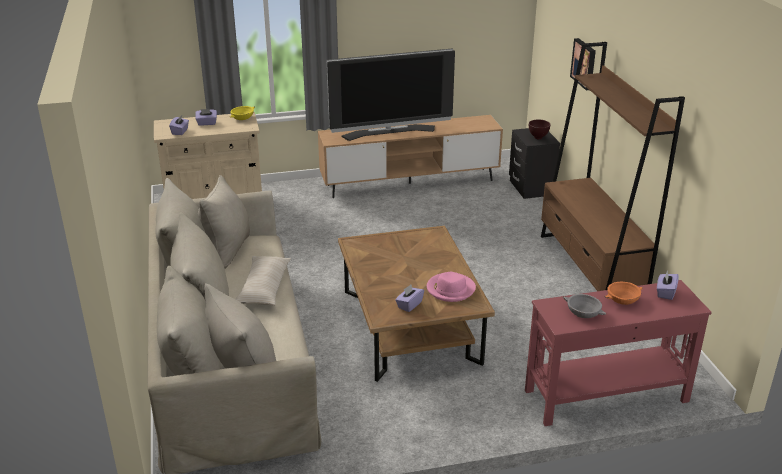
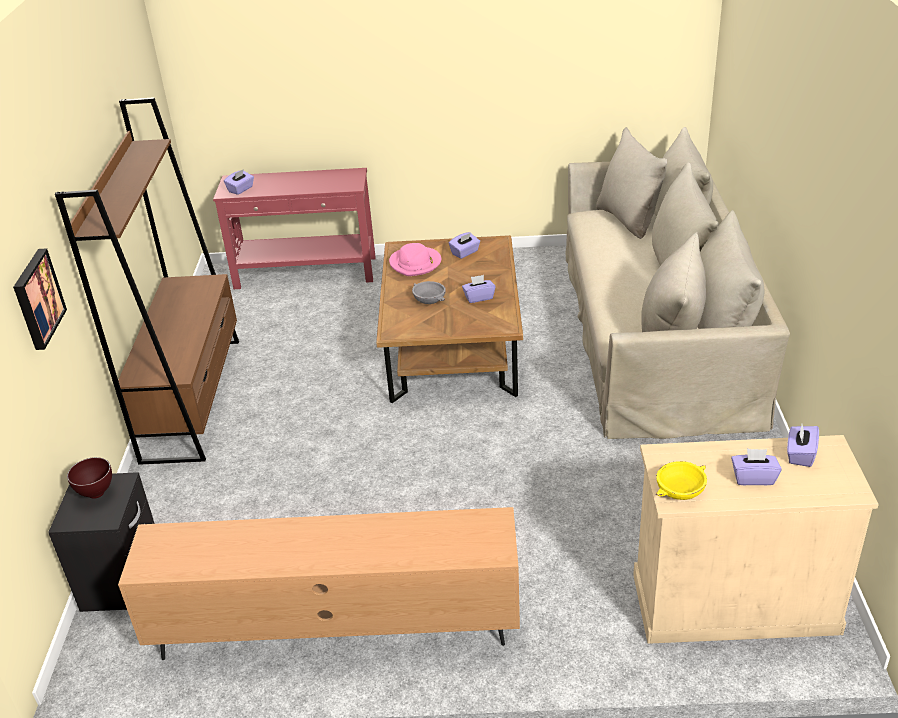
camera: 165 degrees left, 5 degrees up
beige pillow [236,256,291,306] -> none
television [326,48,455,141] -> none
grey bowl [563,294,606,318] -> grey bowl moved to [412,281,446,304]
orange bowl [605,282,643,305] -> none
none -> purple tissue box [462,275,496,303]

